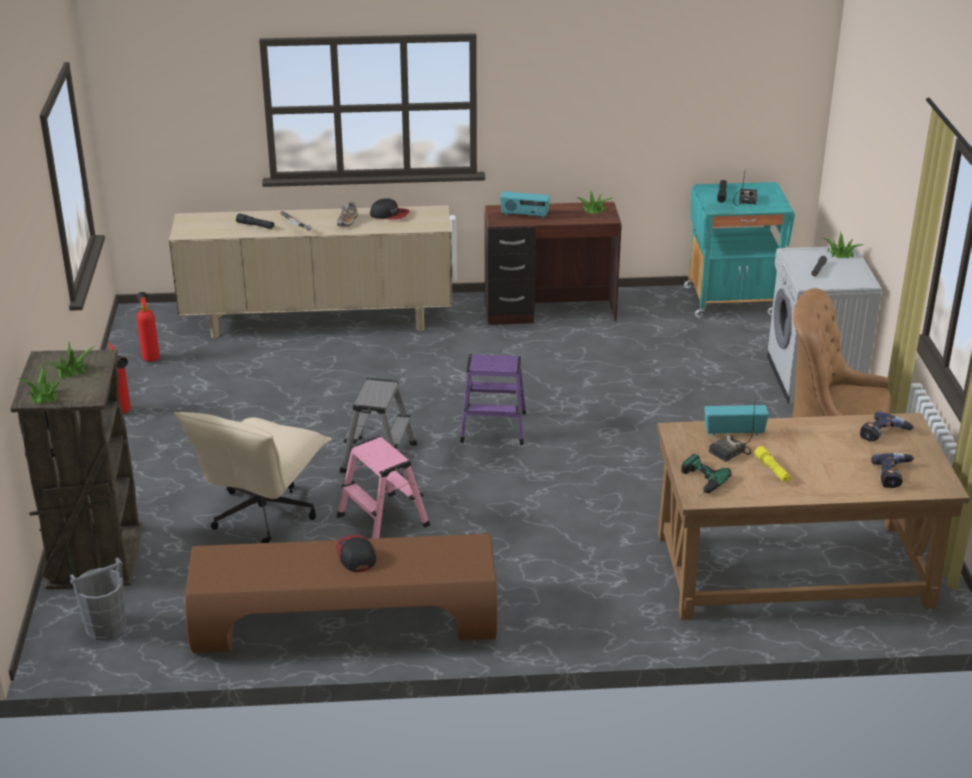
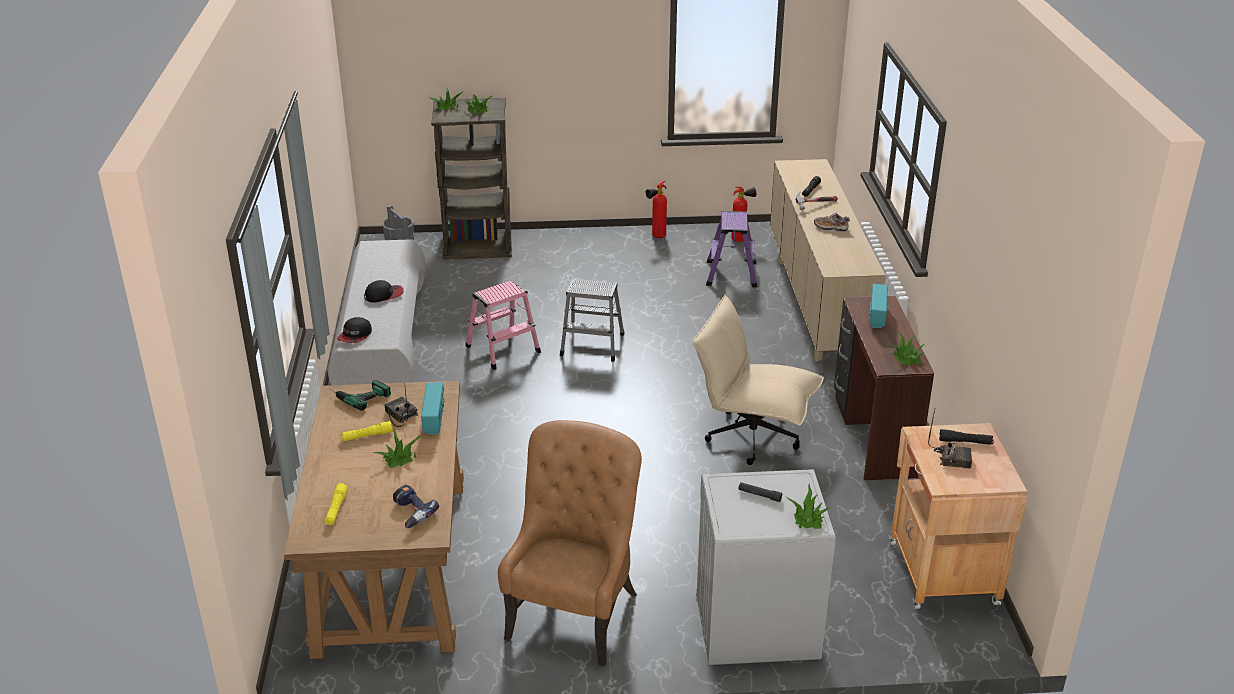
camera: 90 degrees right, 0 degrees up
beige office chair [174,412,332,543] -> beige office chair moved to [693,295,824,465]
brown bench [185,534,497,653] -> grey bench [328,239,426,385]
cap [370,198,410,220] -> cap moved to [337,317,372,343]
purple step ladder [460,354,527,445] -> purple step ladder moved to [706,211,758,287]
turquoise cart [684,182,795,317] -> brown cart [889,423,1028,609]
power drill [871,453,914,488] -> yellow flashlight [324,483,348,525]
none -> potted plant [373,430,422,468]

